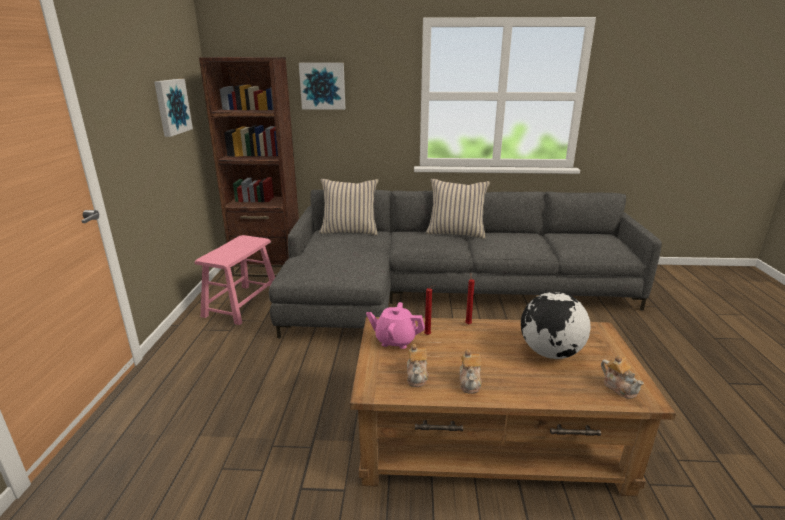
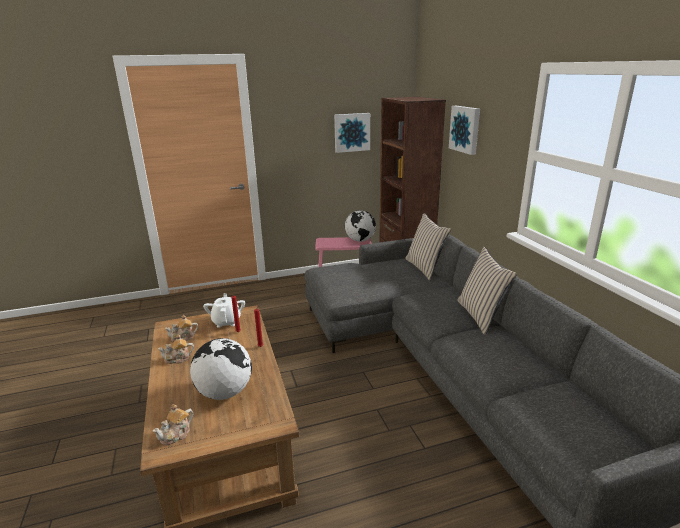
camera: 70 degrees right, 0 degrees up
pink teapot [366,302,425,349] -> white teapot [203,293,245,328]
none -> globe [345,210,376,242]

